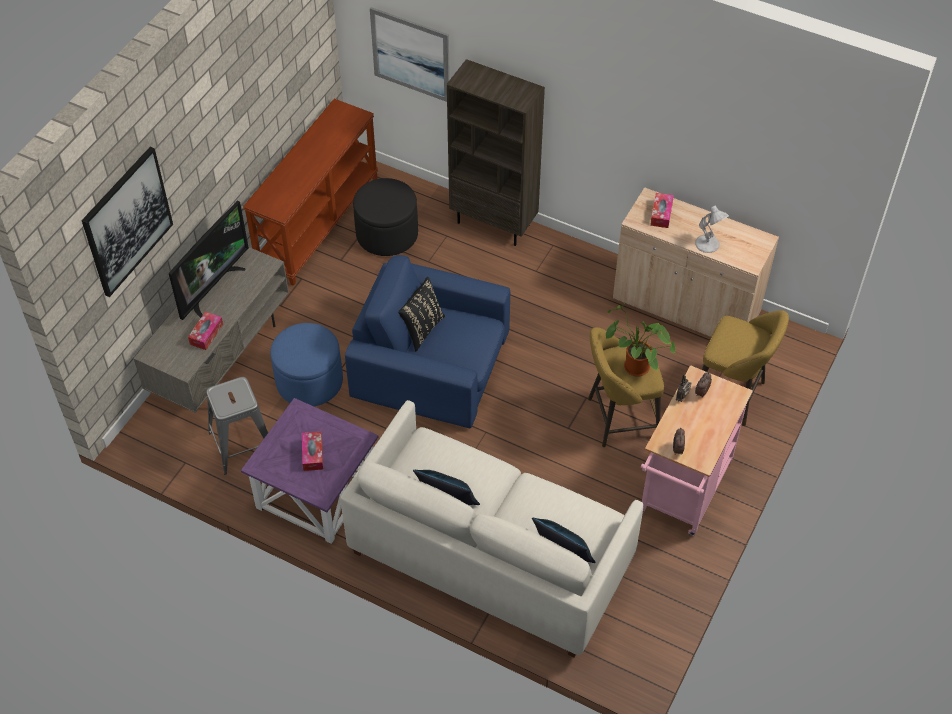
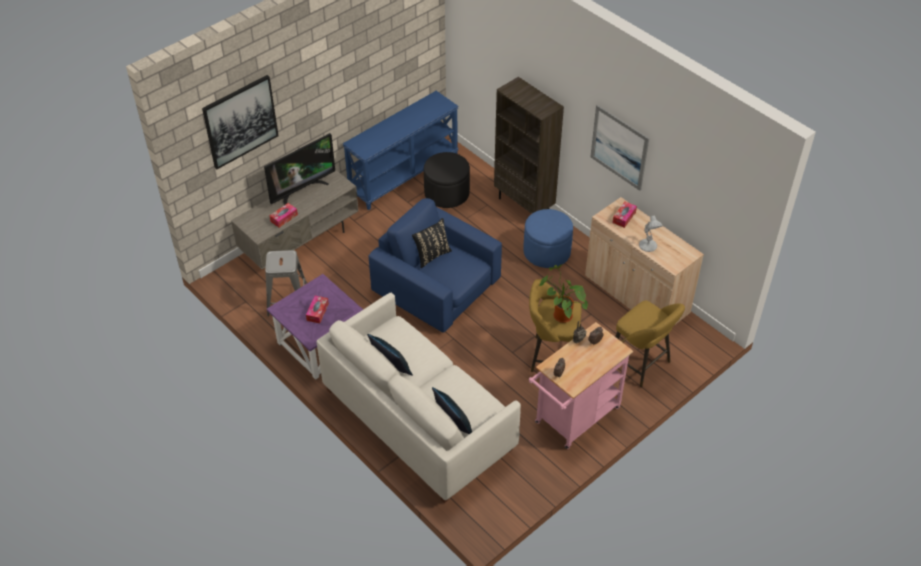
camera: 20 degrees right, 5 degrees down
brown console table [243,99,378,286] -> blue console table [343,91,458,210]
blue ottoman [270,323,343,406] -> blue ottoman moved to [523,209,573,268]
picture [370,7,450,102] -> picture moved to [590,105,649,191]

